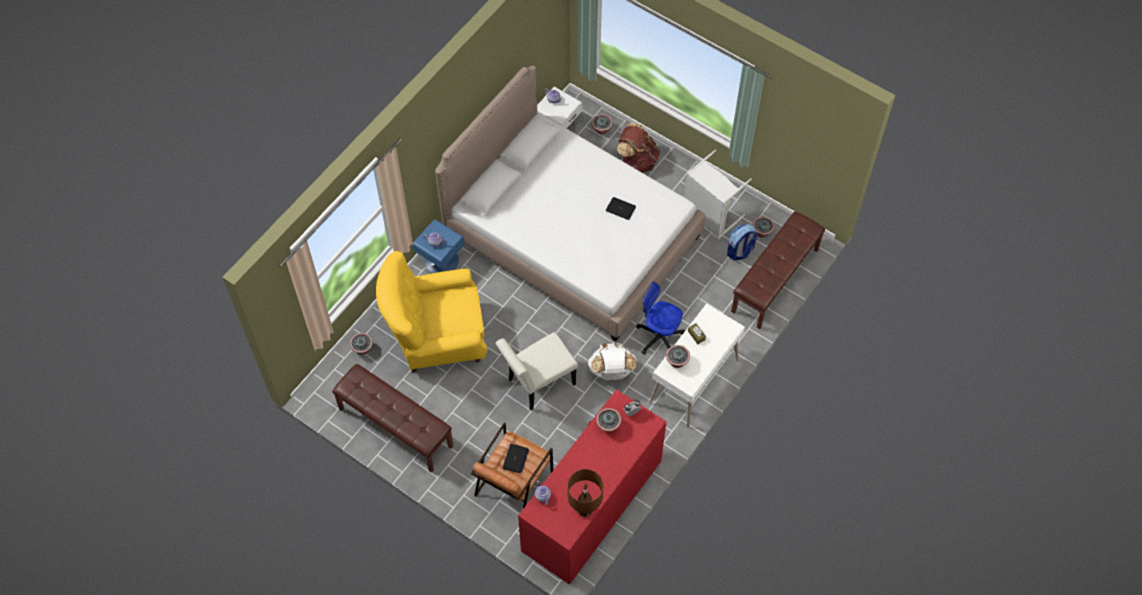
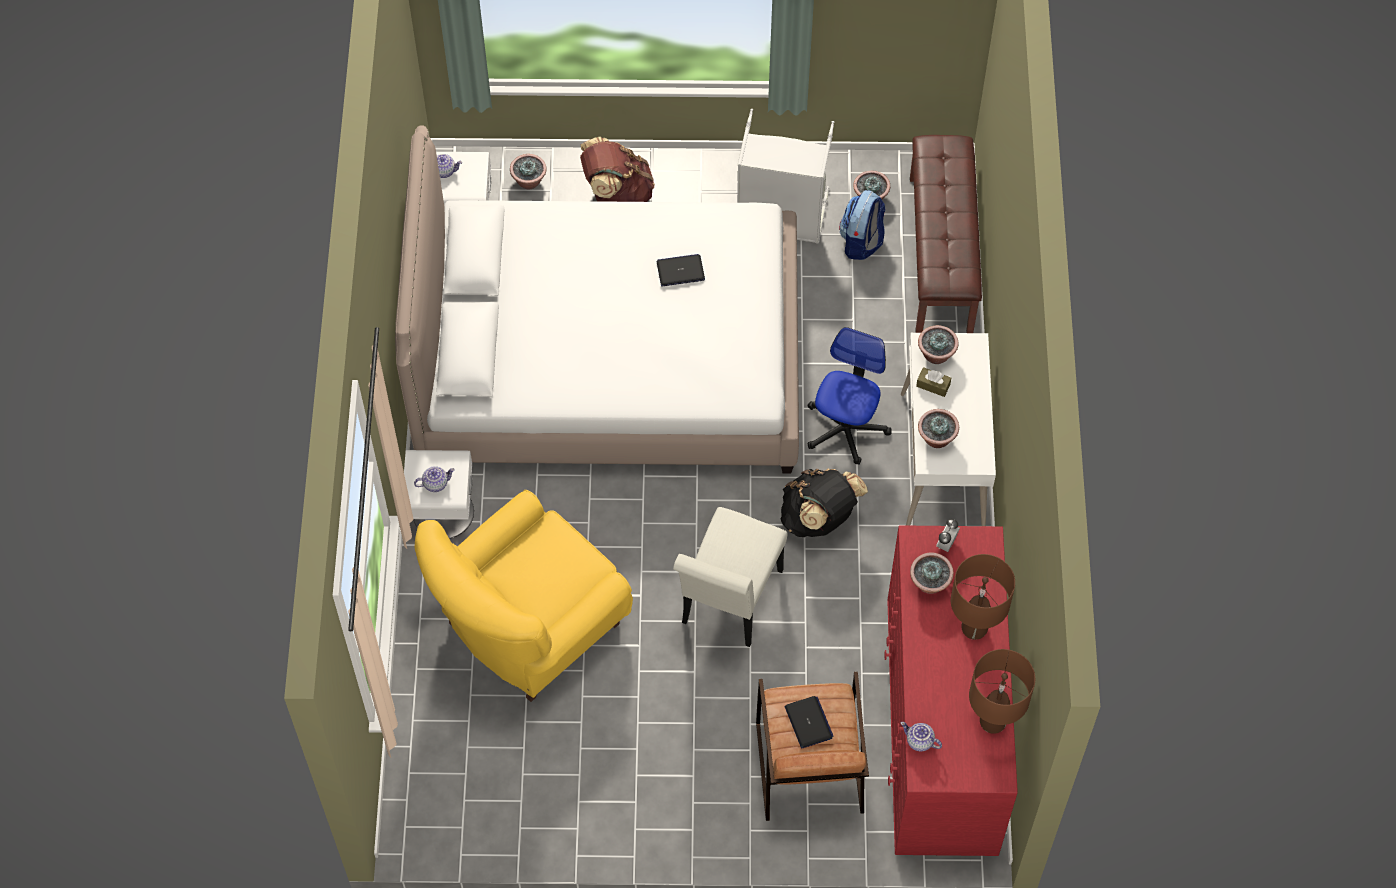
camera: 35 degrees left, 0 degrees up
brown bench [332,364,453,473] -> none
potted plant [350,333,373,355] -> potted plant moved to [918,325,959,364]
blue nightstand [413,219,464,273] -> white nightstand [404,450,474,539]
white backpack [588,342,637,380] -> black backpack [781,469,868,537]
office chair [636,281,685,354] -> office chair turned 120 degrees clockwise [807,327,892,465]
none -> brown table lamp [951,554,1015,640]

